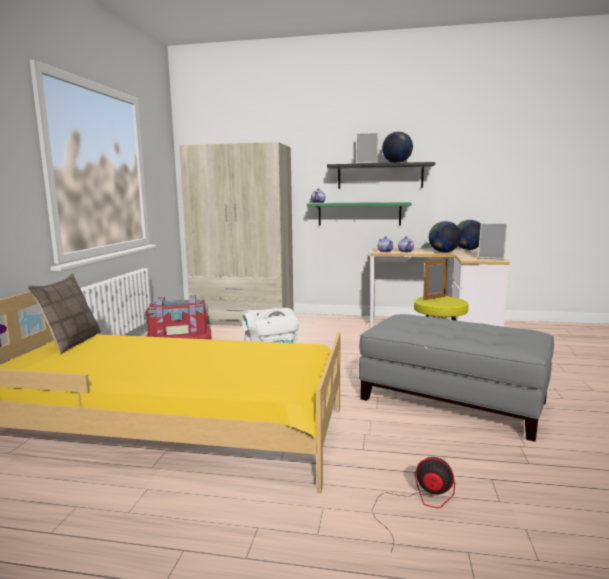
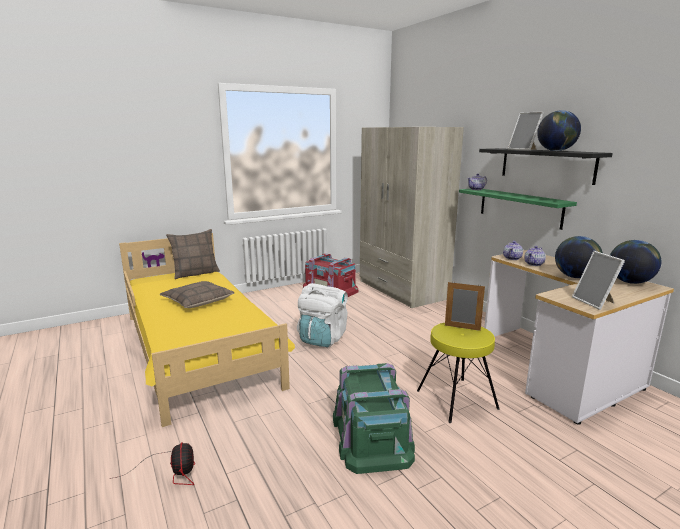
camera: 50 degrees right, 5 degrees up
grey ottoman [359,314,554,442] -> green storage box [333,363,415,474]
none -> pillow [160,281,234,308]

